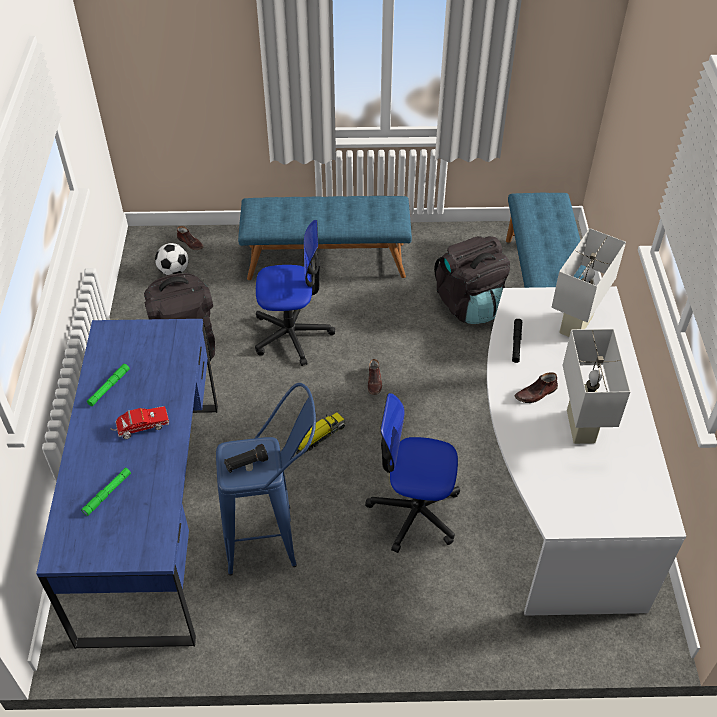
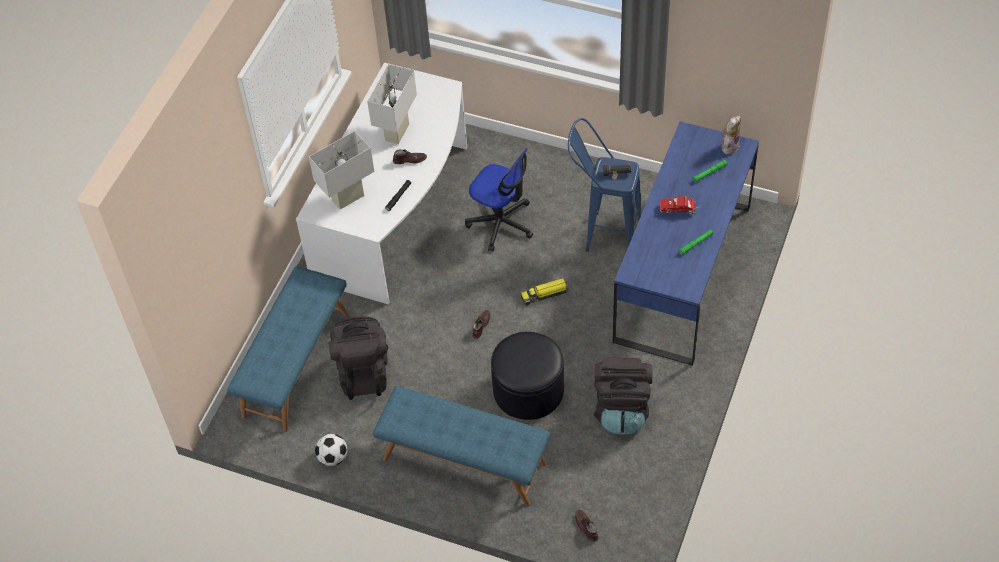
camera: 155 degrees left, 5 degrees up
football [155,243,189,275] -> football moved to [315,434,347,466]
office chair [255,220,335,366] -> black ottoman [491,332,564,420]
none -> plush toy [721,116,741,154]

